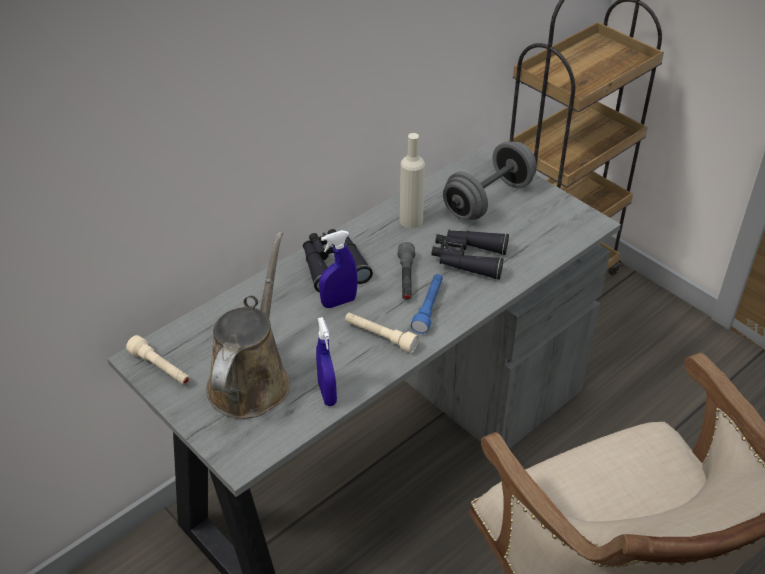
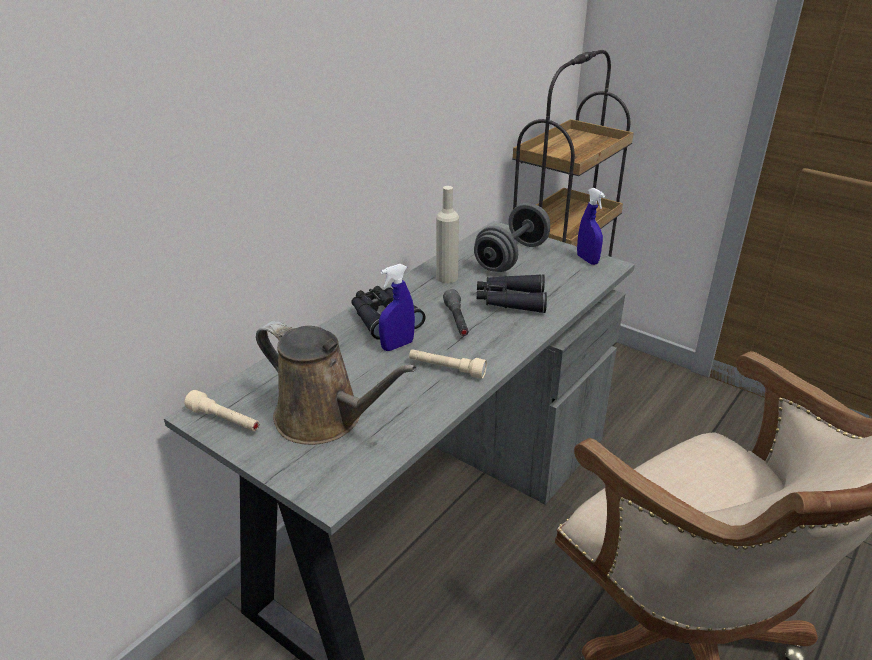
camera: 10 degrees left, 10 degrees down
brown watering can [206,232,290,419] -> brown watering can turned 120 degrees clockwise [256,321,417,445]
blue spray bottle [316,317,337,406] -> blue spray bottle moved to [577,188,605,265]
blue flashlight [411,274,443,334] -> none

